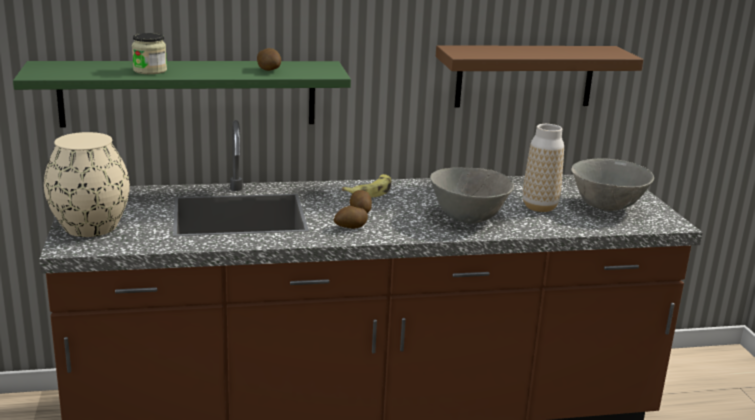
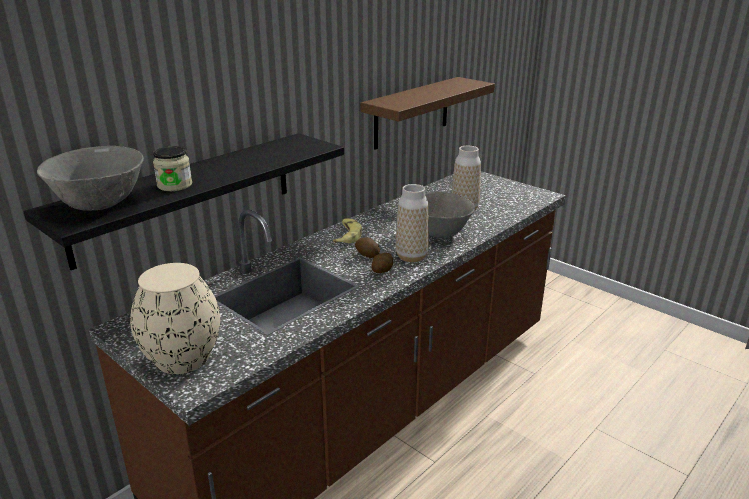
camera: 35 degrees left, 5 degrees up
green shelf [13,61,351,128] -> black shelf [23,133,344,270]
potato [257,48,281,71] -> none
grey bowl [571,158,654,211] -> grey bowl moved to [37,146,144,211]
none -> vase [395,184,429,262]

